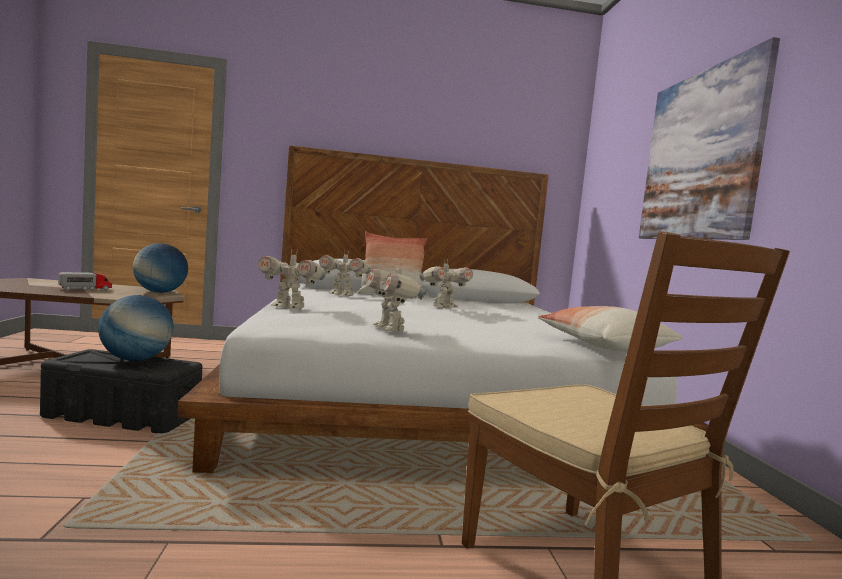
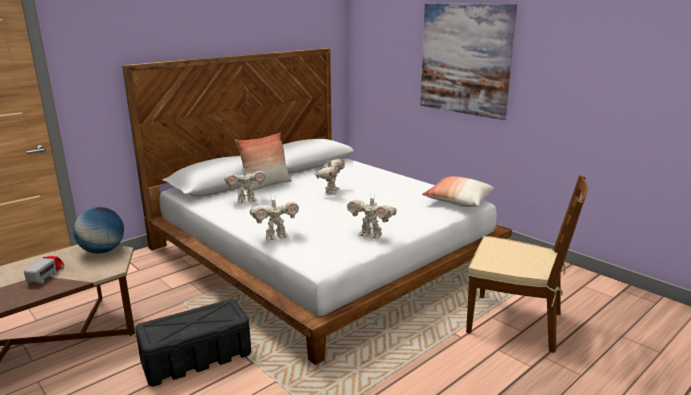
camera: 35 degrees left, 15 degrees up
globe [98,295,173,361] -> none

